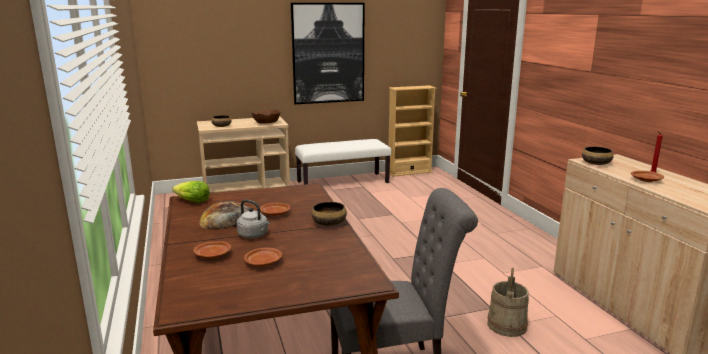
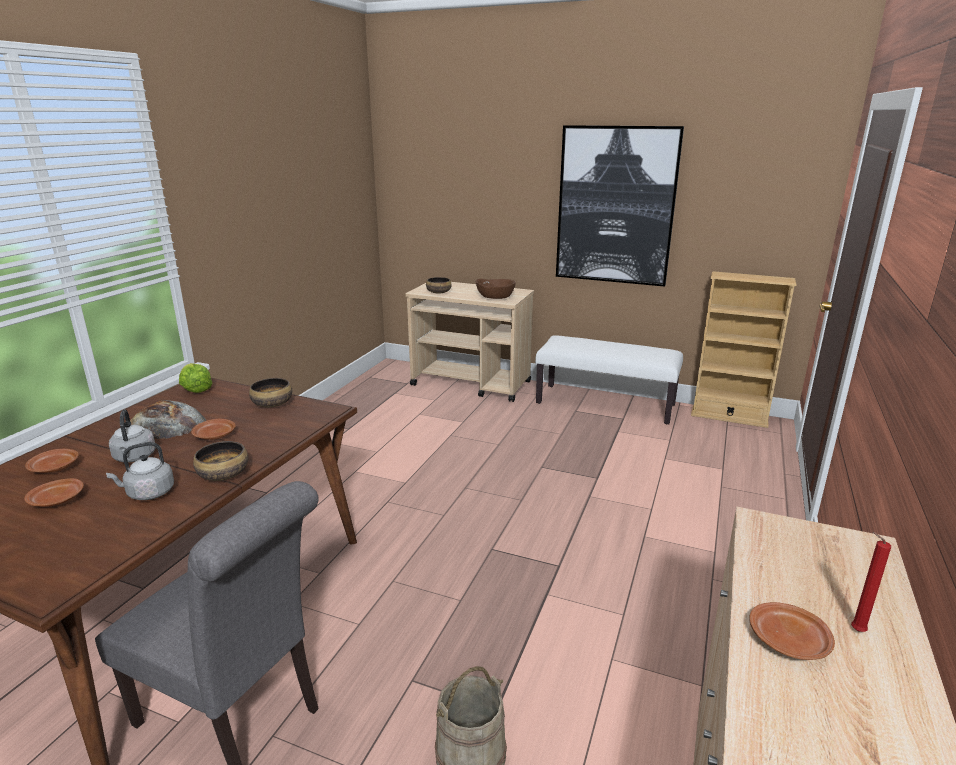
camera: 40 degrees right, 5 degrees up
bowl [582,146,614,165] -> bowl moved to [249,378,292,407]
none -> grey kettle [106,442,174,500]

